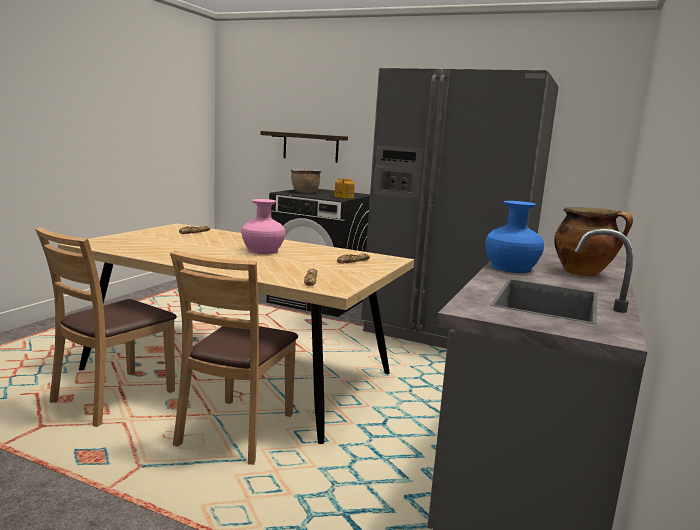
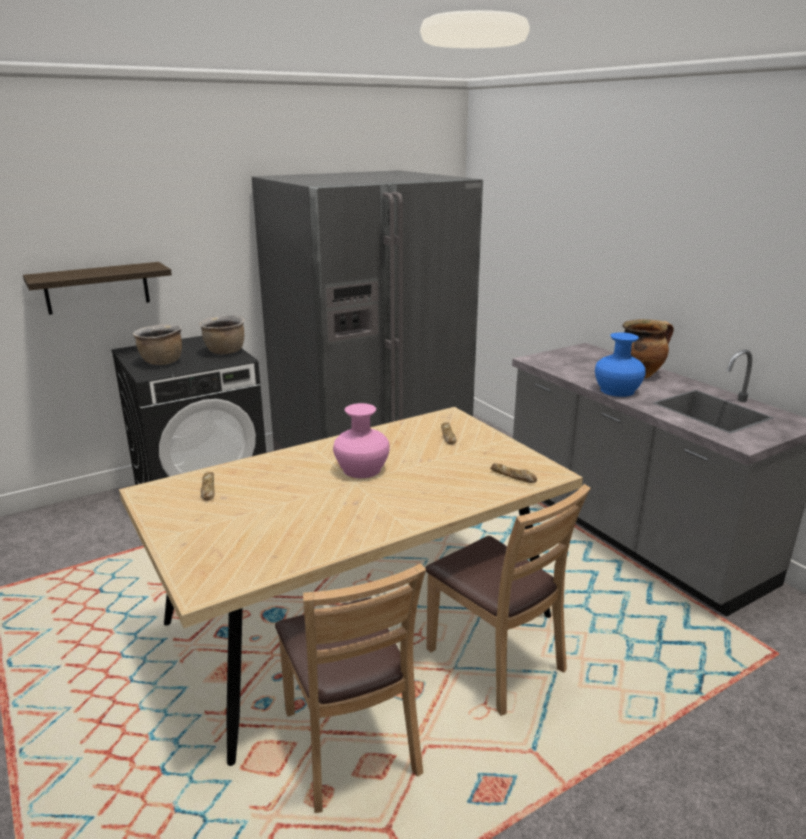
camera: 55 degrees left, 10 degrees up
teapot [334,178,355,198] -> brown cooking pot [199,315,244,354]

